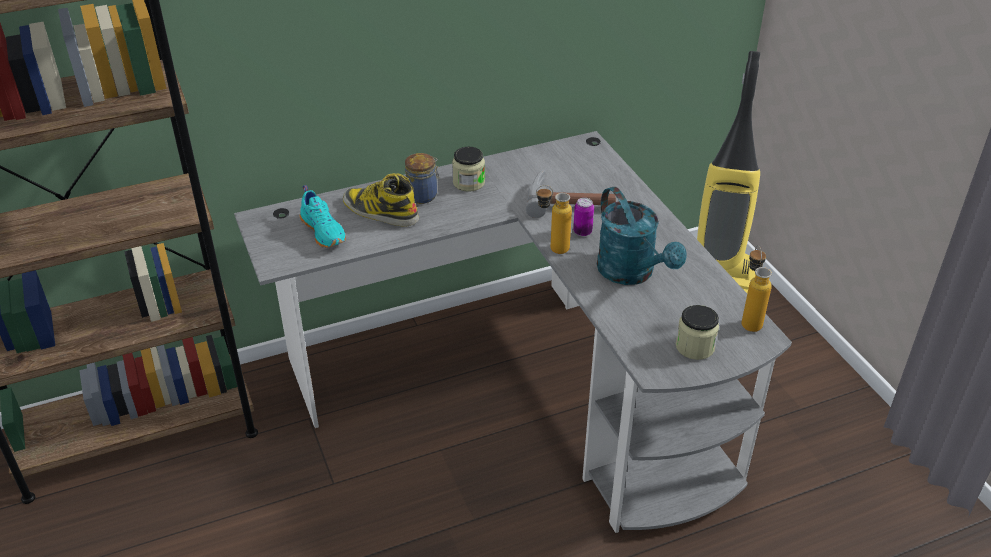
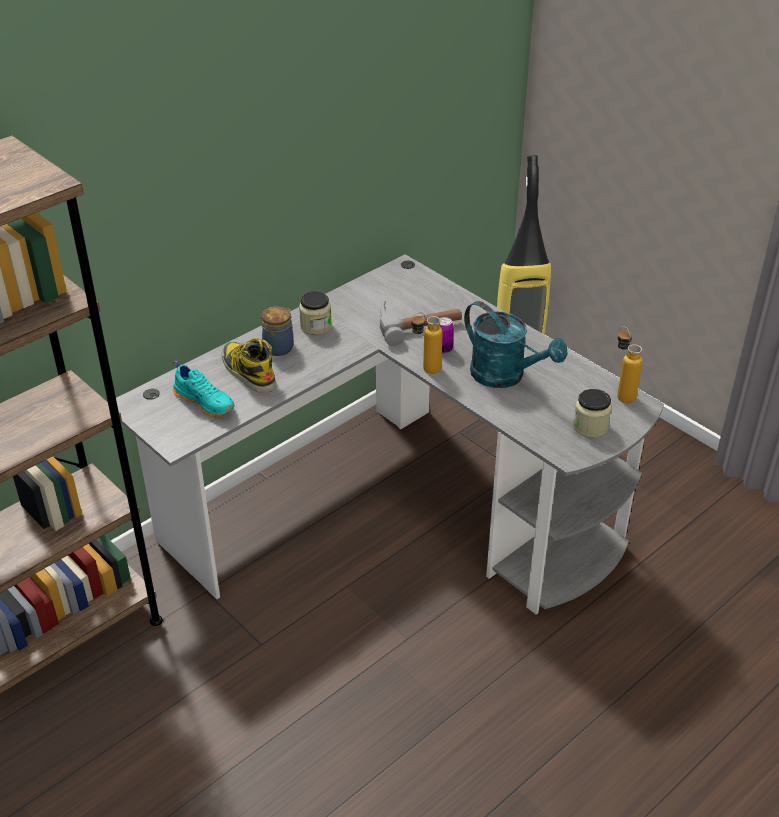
camera: 20 degrees left, 0 degrees up
boot [343,173,419,227] -> boot turned 45 degrees clockwise [222,338,277,393]

